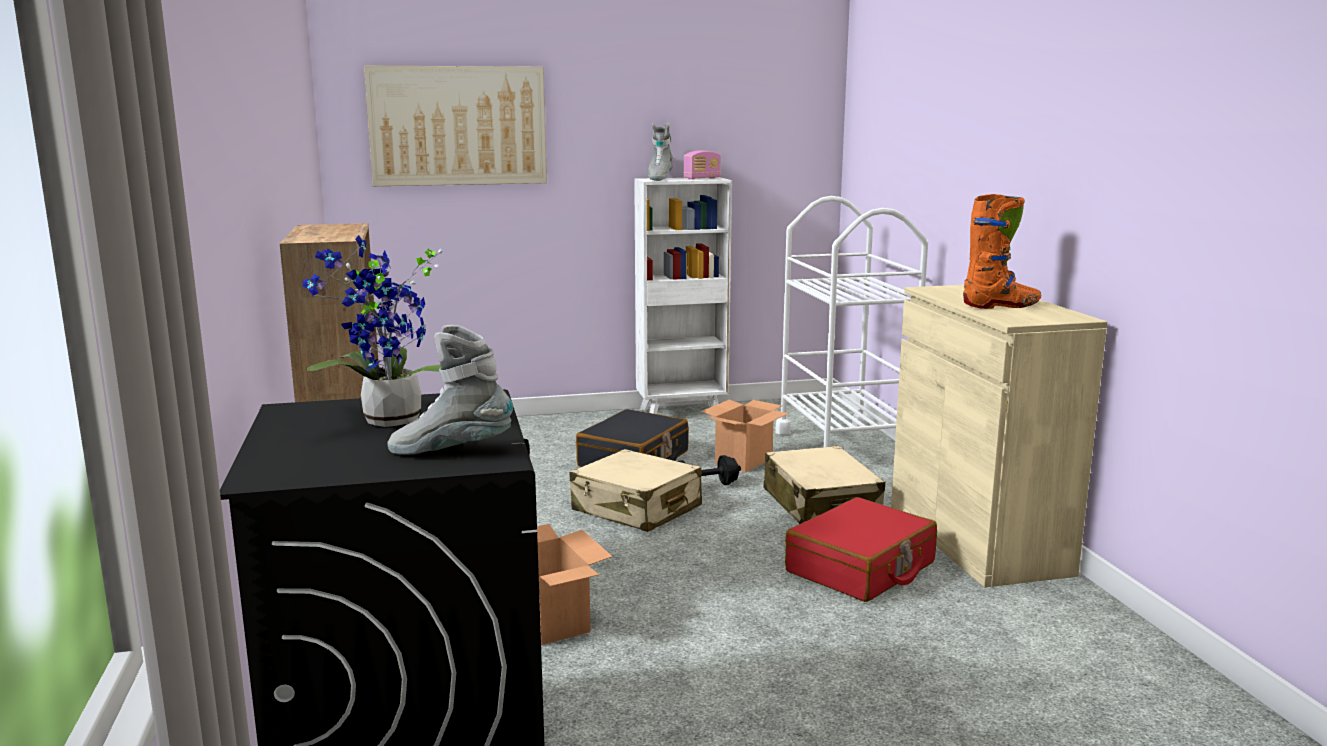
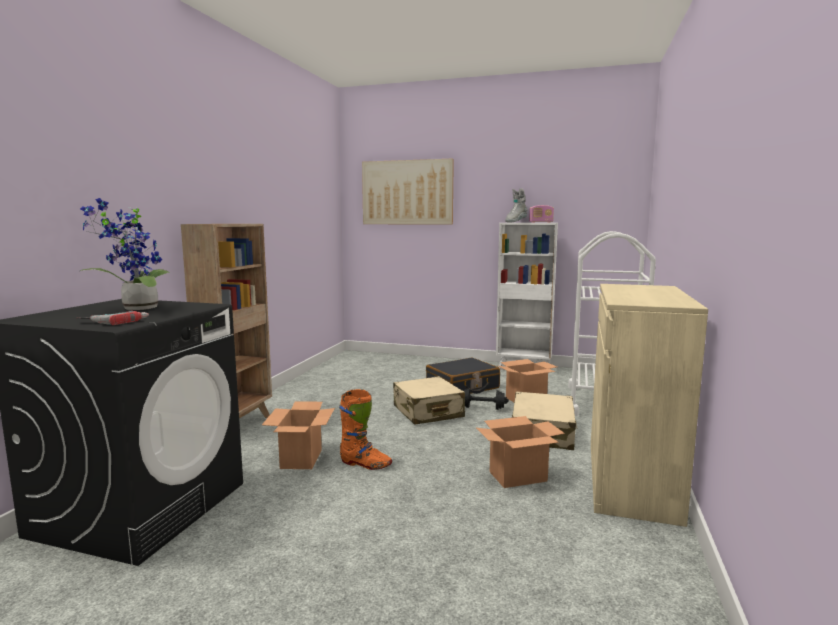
camera: 30 degrees right, 5 degrees down
grey boot [388,325,513,455] -> power drill [76,311,149,325]
red suitcase [785,497,937,602] -> cardboard box [476,416,565,488]
orange boot [963,194,1041,309] -> orange boot moved to [339,389,392,470]

